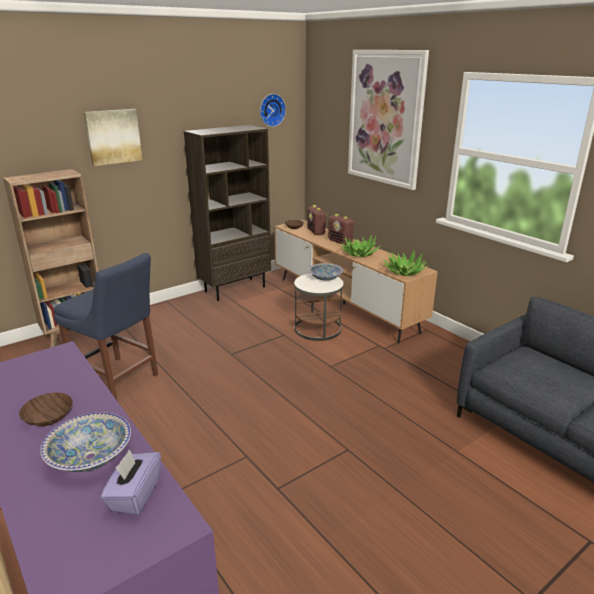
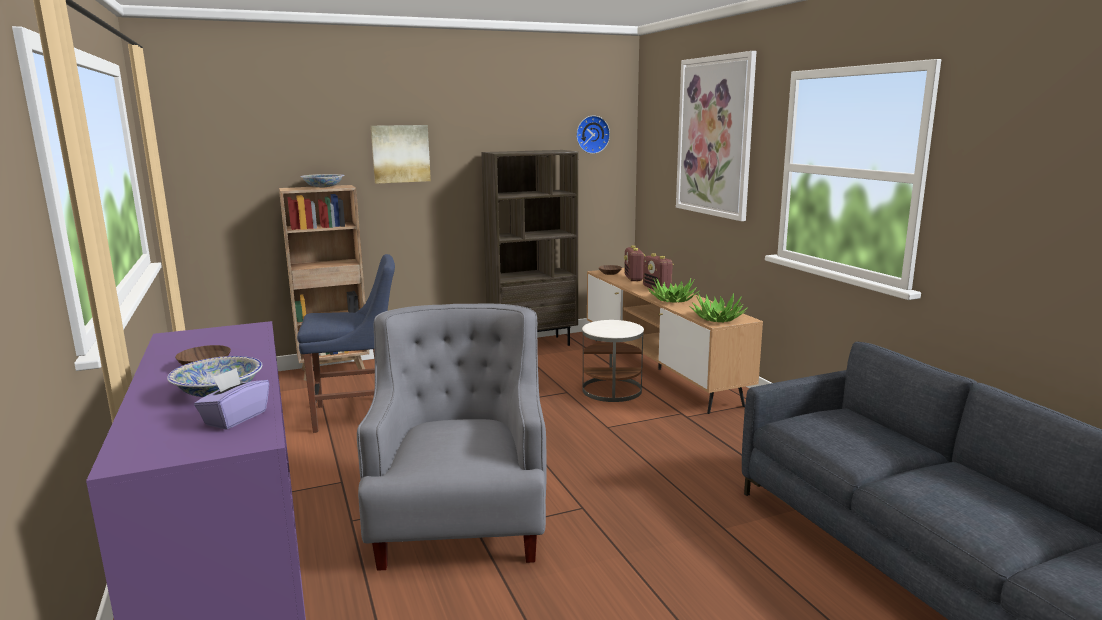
camera: 15 degrees right, 10 degrees down
blue chair [53,253,158,401] -> blue chair turned 60 degrees counterclockwise [297,254,395,433]
bowl [308,263,343,281] -> bowl moved to [301,174,345,188]
none -> grey armchair [357,303,546,571]

